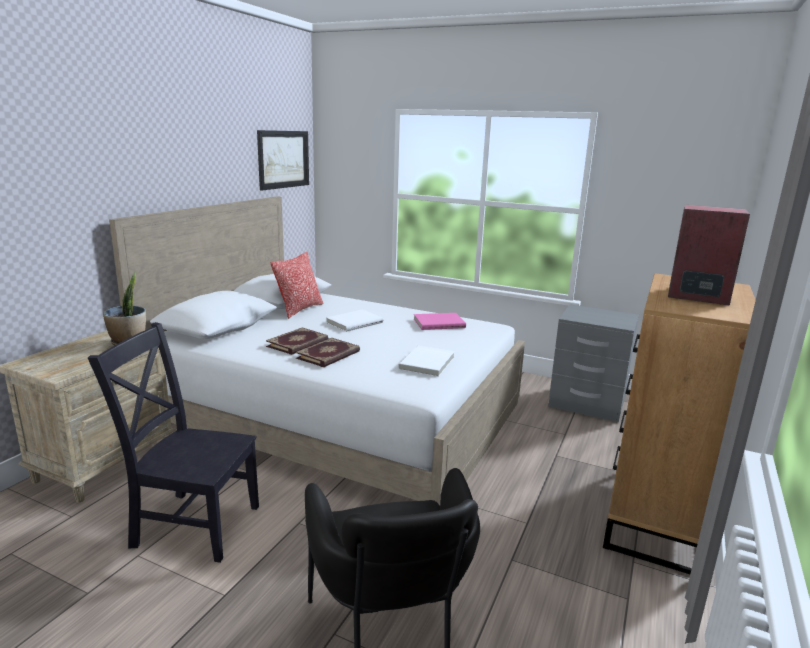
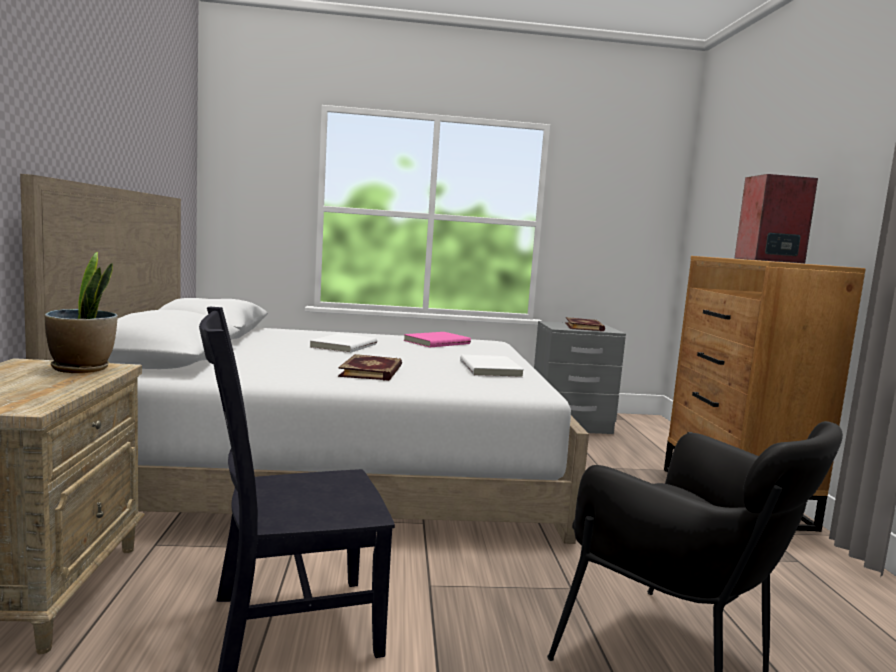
camera: 30 degrees left, 10 degrees down
picture [257,130,309,190] -> none
book [266,327,328,355] -> book moved to [565,317,605,331]
pillow [270,252,323,319] -> none

